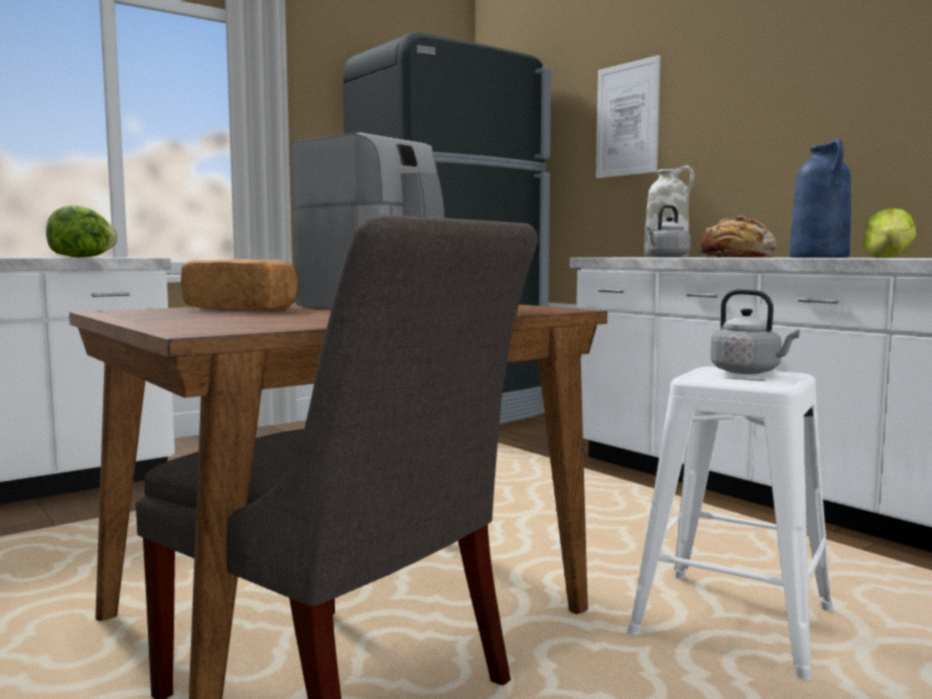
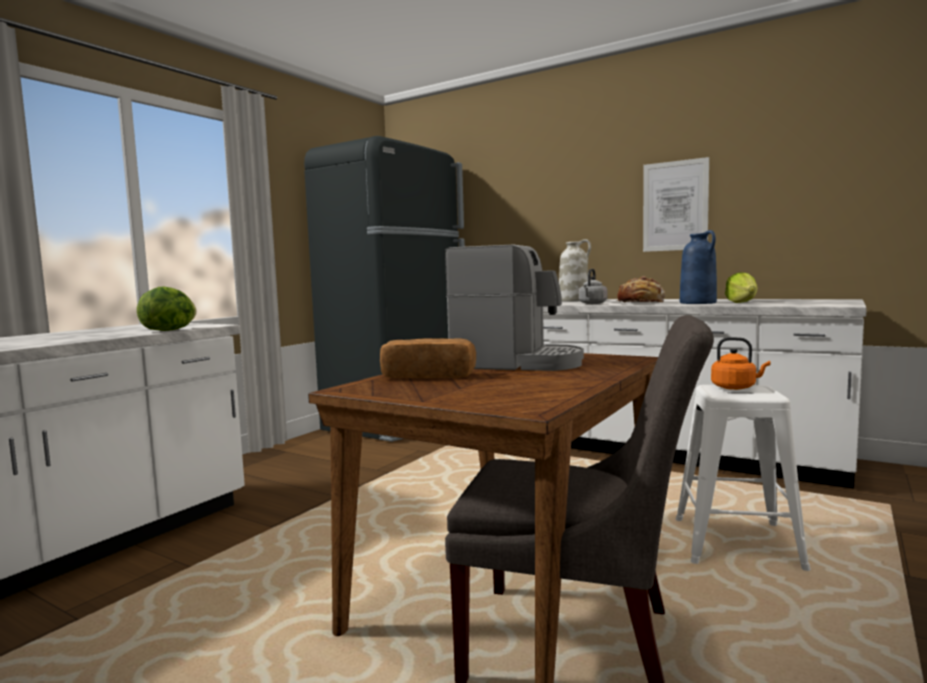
camera: 20 degrees left, 0 degrees up
picture [596,55,661,178] -> picture moved to [643,157,709,252]
grey kettle [710,289,800,374] -> orange kettle [711,337,771,390]

